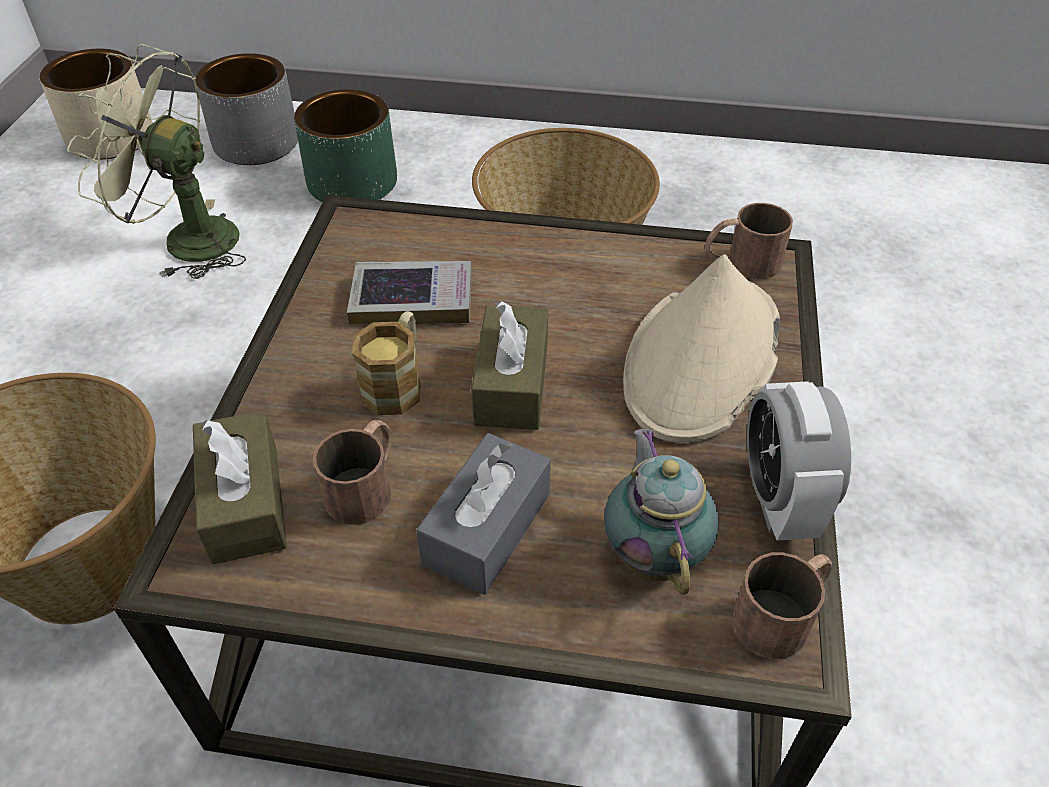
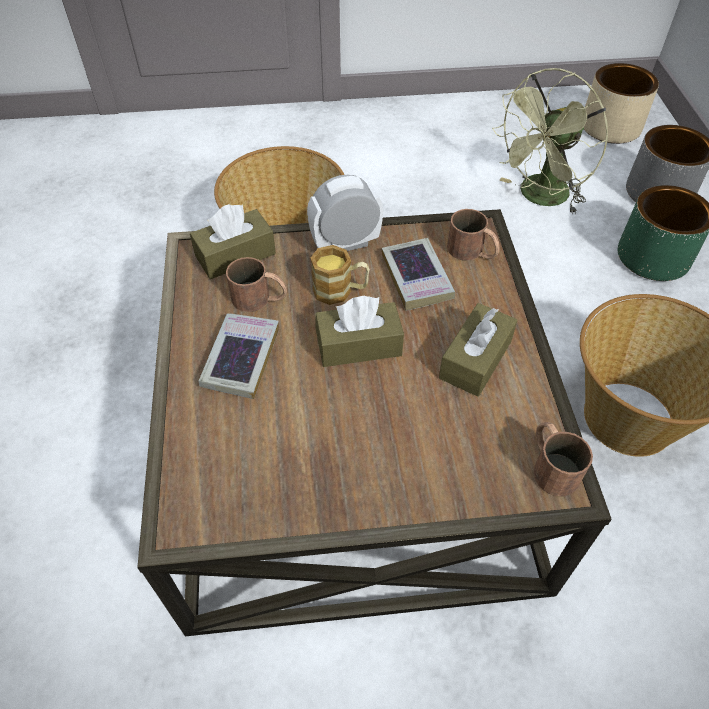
camera: 75 degrees right, 5 degrees up
green fan [67,44,246,279] -> green fan turned 135 degrees counterclockwise [492,68,608,214]
grey tissue box [416,433,551,595] -> book [198,313,279,399]
teapot [604,429,719,595] -> none
beige hat [623,254,780,443] -> none
brown mug [732,552,832,659] -> brown mug moved to [447,209,500,261]
alarm clock [747,381,851,540] -> alarm clock moved to [307,175,383,251]
none -> brown tissue box [439,303,517,397]

